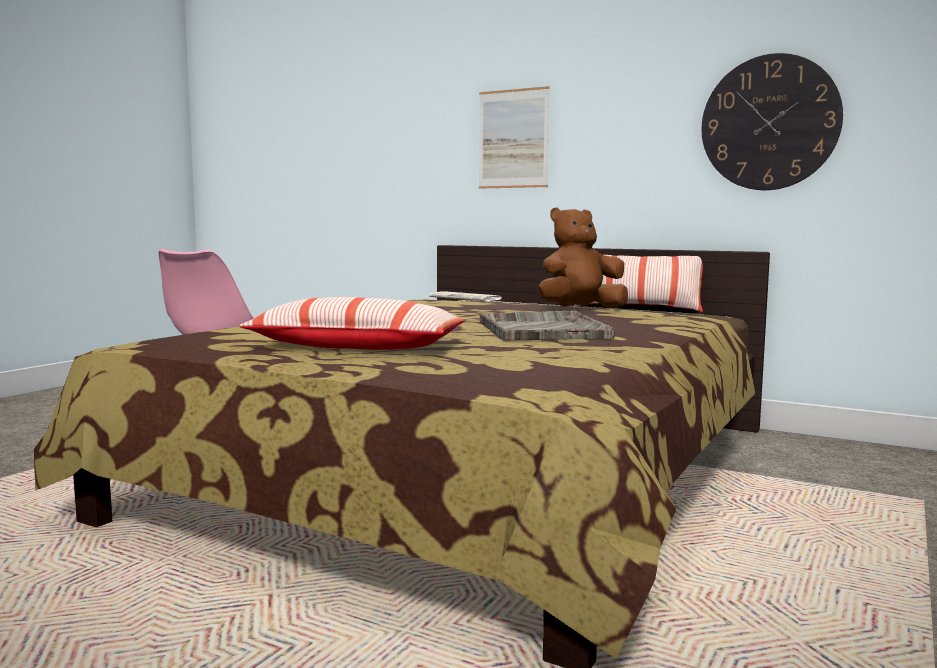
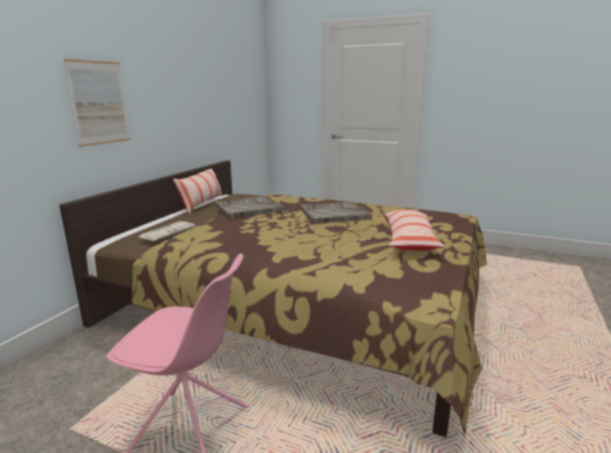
camera: 95 degrees left, 10 degrees up
brown plush toy [539,207,628,308] -> grey tray [215,196,285,218]
wall clock [702,53,843,190] -> none

